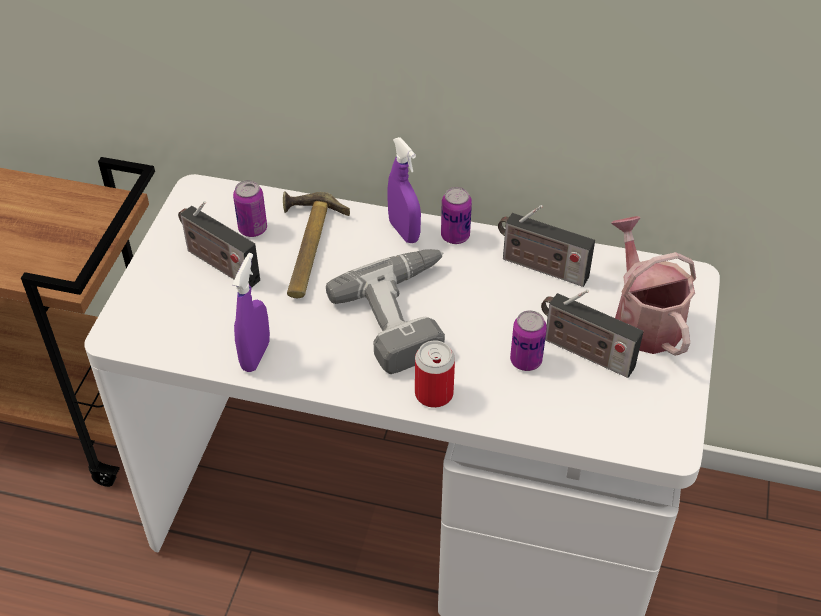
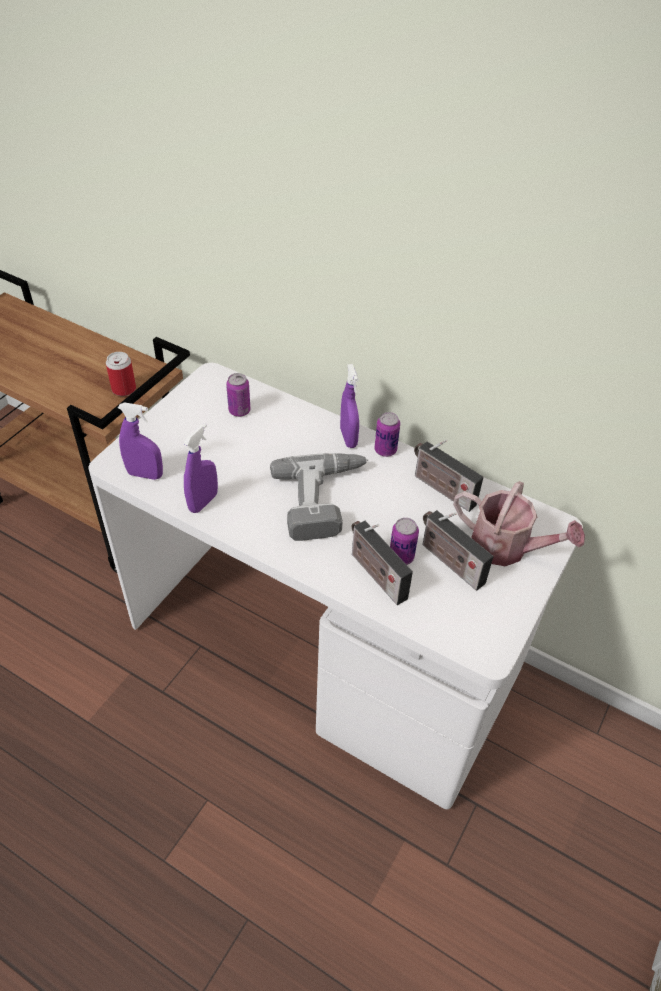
camera: 15 degrees right, 0 degrees up
radio [178,201,260,287] -> radio moved to [352,521,413,605]
hammer [283,191,350,298] -> none
can [415,340,455,408] -> can moved to [106,352,136,396]
watering can [611,216,696,356] -> watering can turned 120 degrees clockwise [454,481,585,566]
none -> purple spray bottle [118,402,163,480]

